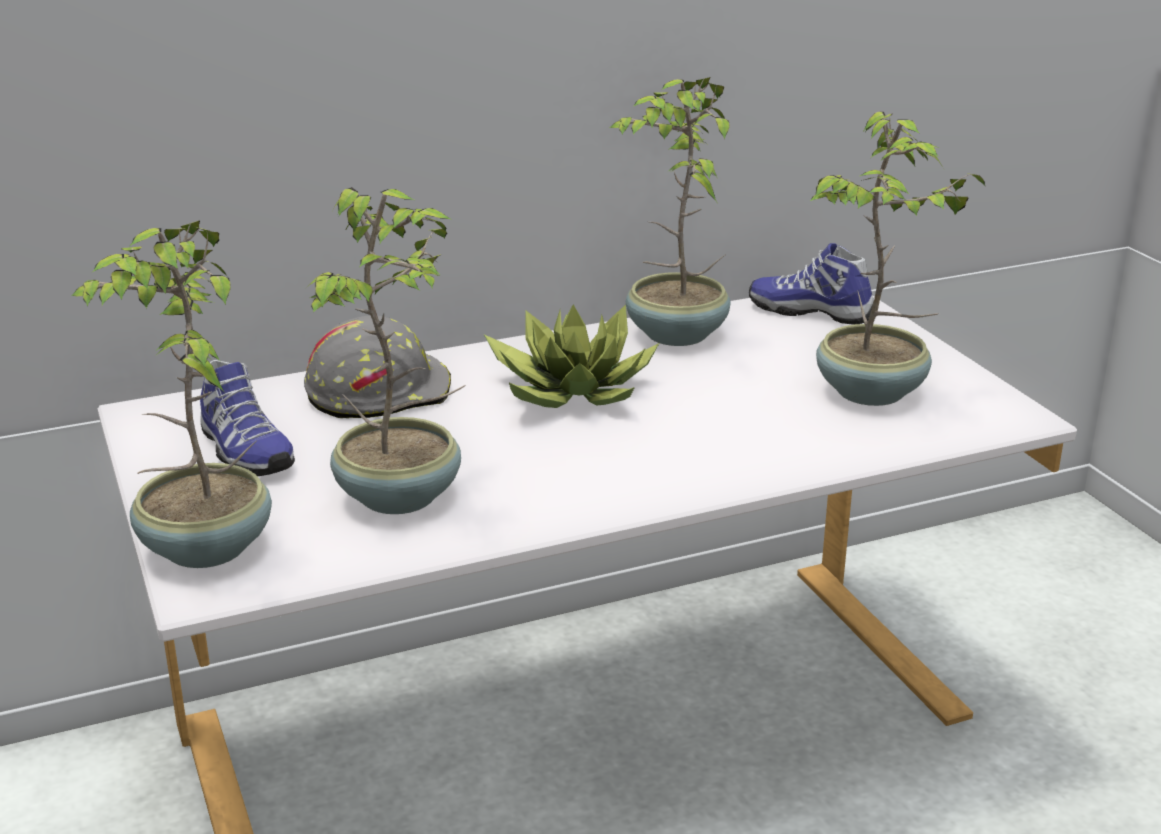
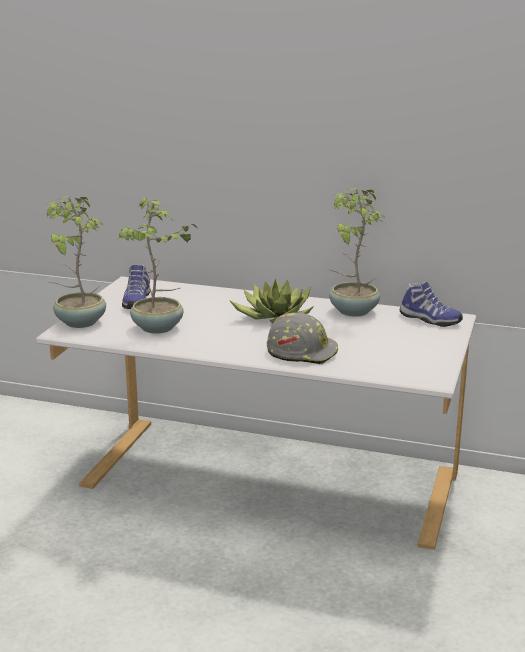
camera: 40 degrees right, 5 degrees down
grey hard hat [304,316,451,418] -> grey hard hat moved to [267,312,338,364]
shoe [749,243,874,325] -> shoe turned 150 degrees clockwise [400,281,463,327]
potted plant [810,112,986,406] -> none

